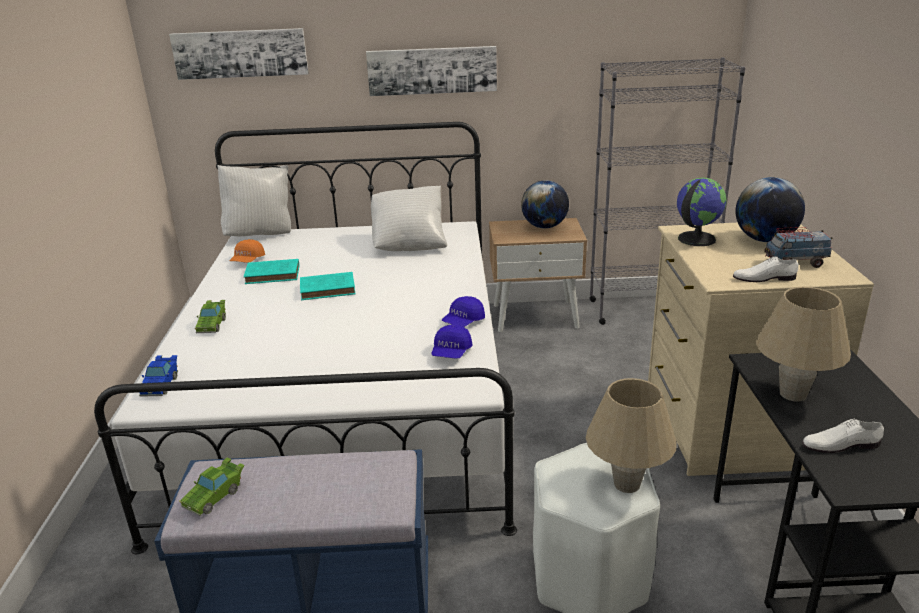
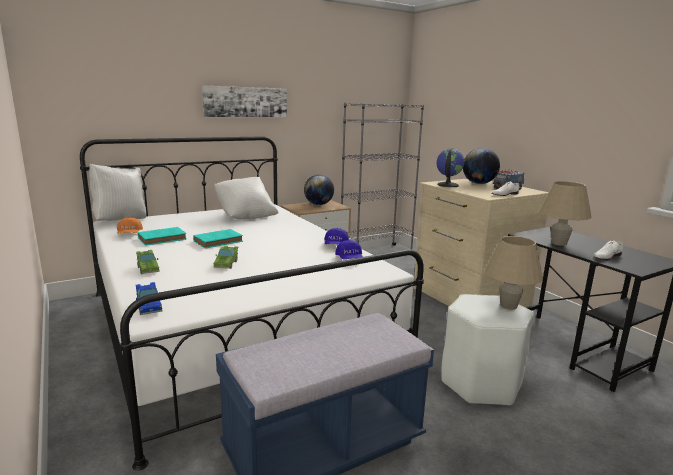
camera: 30 degrees left, 10 degrees down
picture [169,28,309,80] -> none
green toy car [179,457,245,516] -> green toy car moved to [213,246,239,269]

